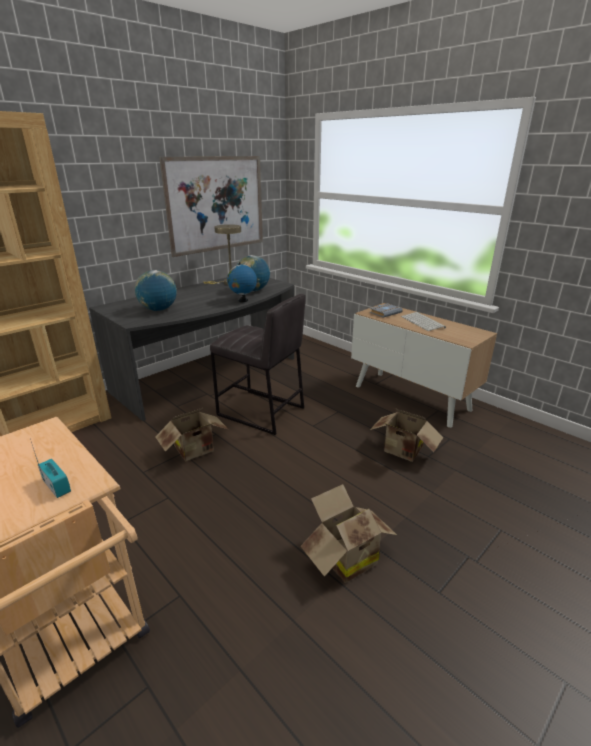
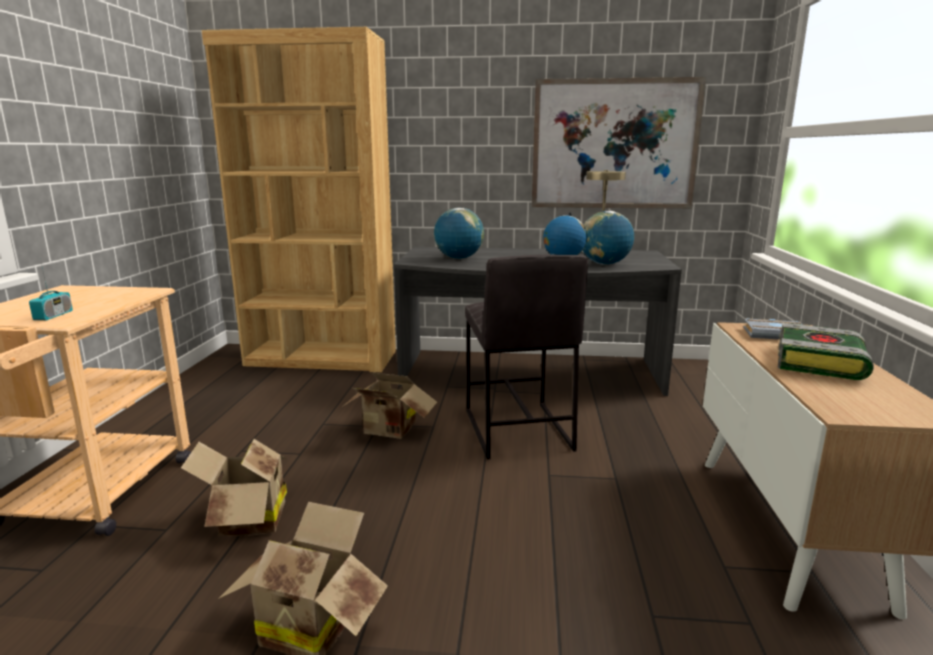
camera: 50 degrees right, 10 degrees down
cardboard box [370,408,444,462] -> cardboard box moved to [181,439,287,536]
keyboard [401,312,446,331] -> book [778,323,874,380]

